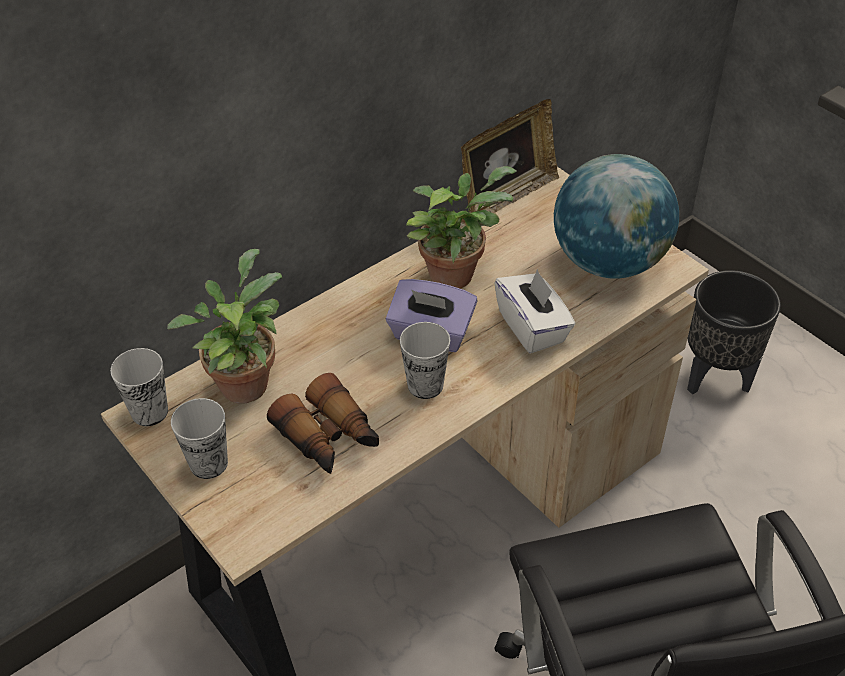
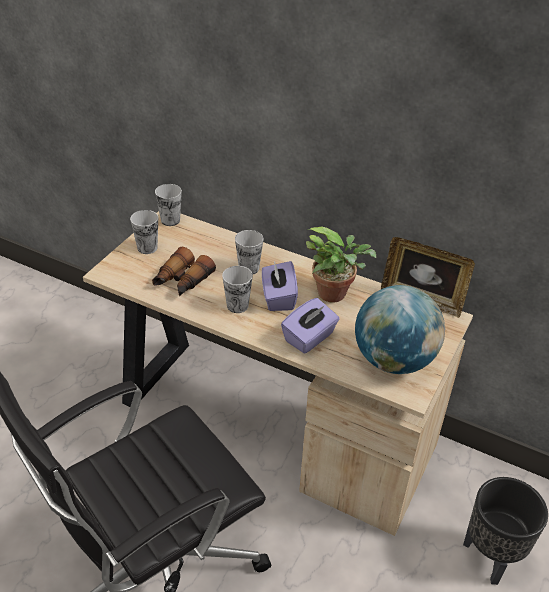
camera: 65 degrees right, 5 degrees down
potted plant [167,249,282,404] -> none
white tissue box [494,269,575,353] -> purple tissue box [281,298,339,354]
none -> cup [235,230,264,274]

